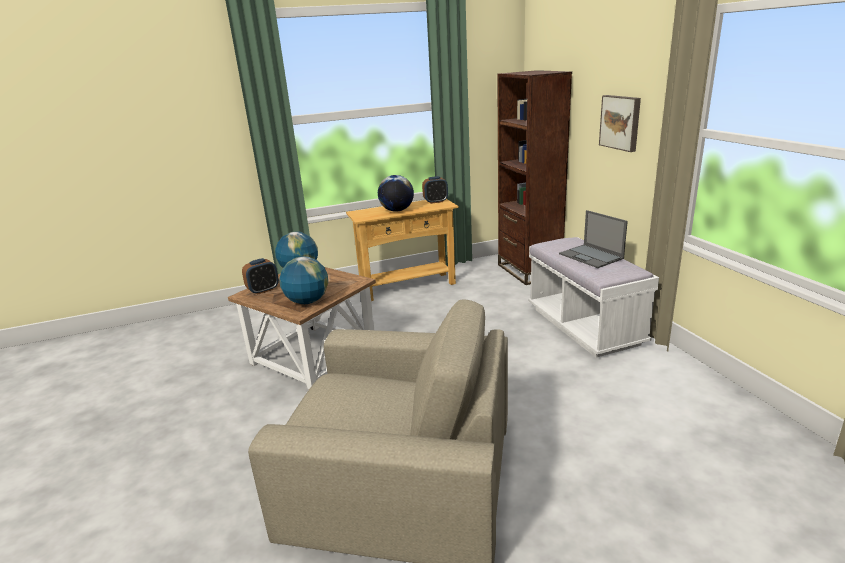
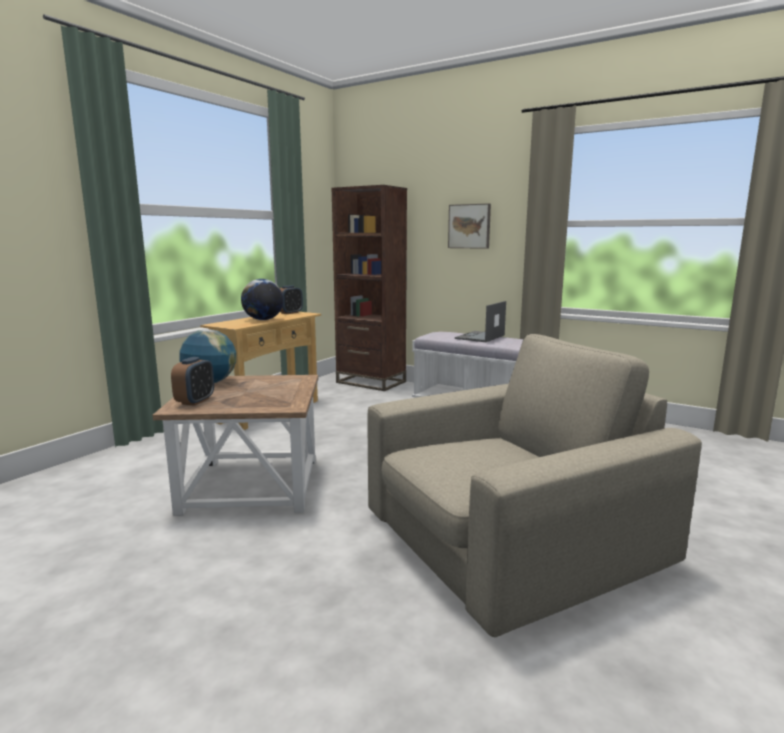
camera: 40 degrees left, 10 degrees down
globe [279,256,328,304] -> none
laptop [559,210,628,268] -> laptop turned 105 degrees clockwise [455,301,506,342]

